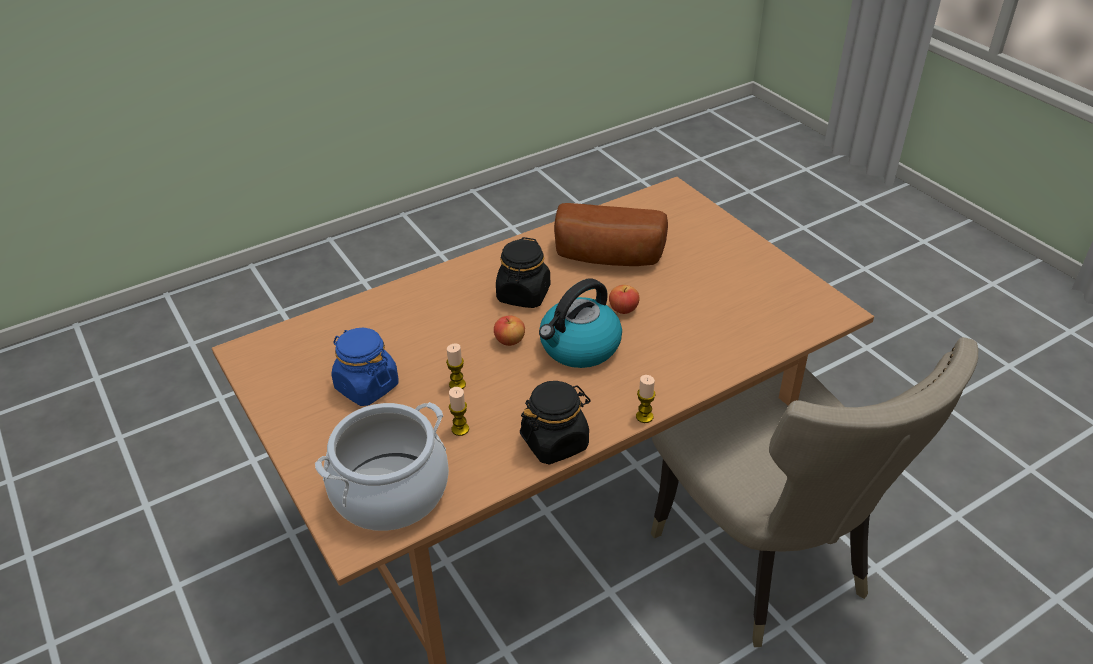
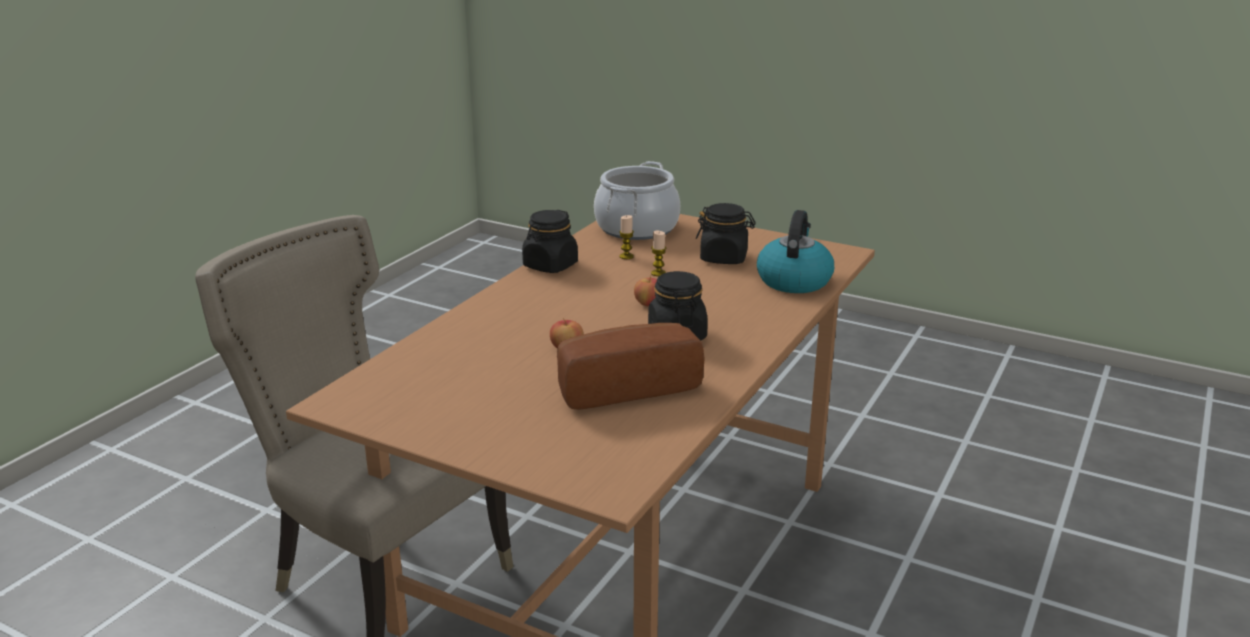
camera: 150 degrees right, 15 degrees down
blue jar [331,328,399,406] -> black jar [696,203,756,264]
kettle [539,278,622,368] -> kettle moved to [757,210,834,293]
candle [636,375,656,423] -> none

